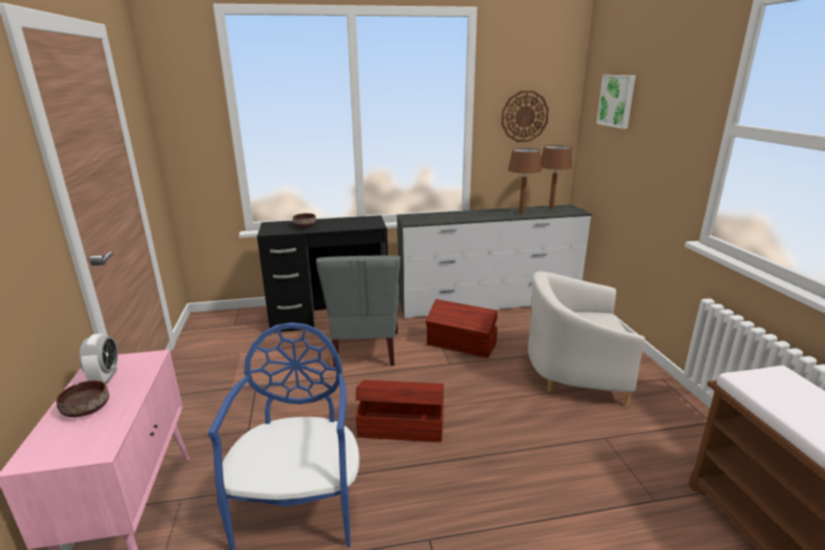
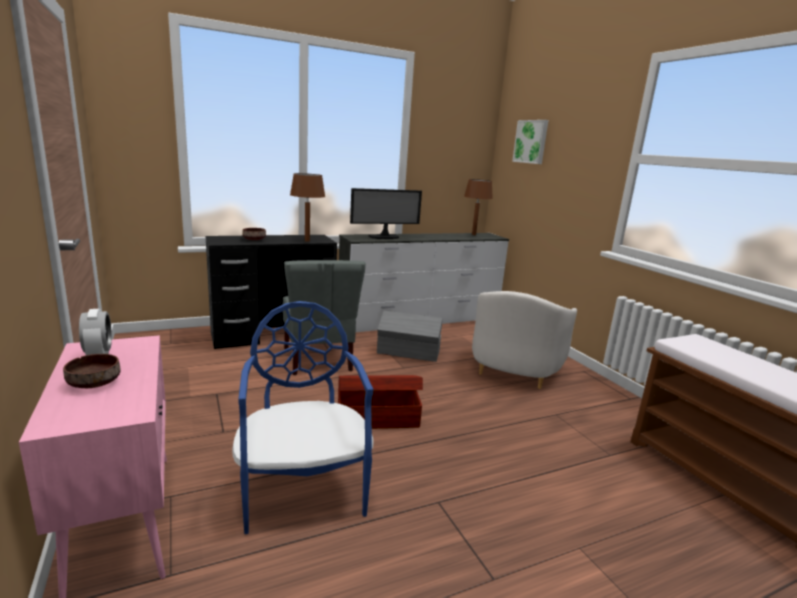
camera: 15 degrees left, 5 degrees down
brown storage box [426,299,498,358] -> grey storage box [377,311,442,362]
wall clock [501,91,549,142] -> none
brown table lamp [508,148,542,214] -> brown table lamp moved to [290,173,325,242]
white armchair [528,271,645,406] -> white armchair turned 60 degrees counterclockwise [472,291,577,389]
none -> monitor [350,188,422,239]

